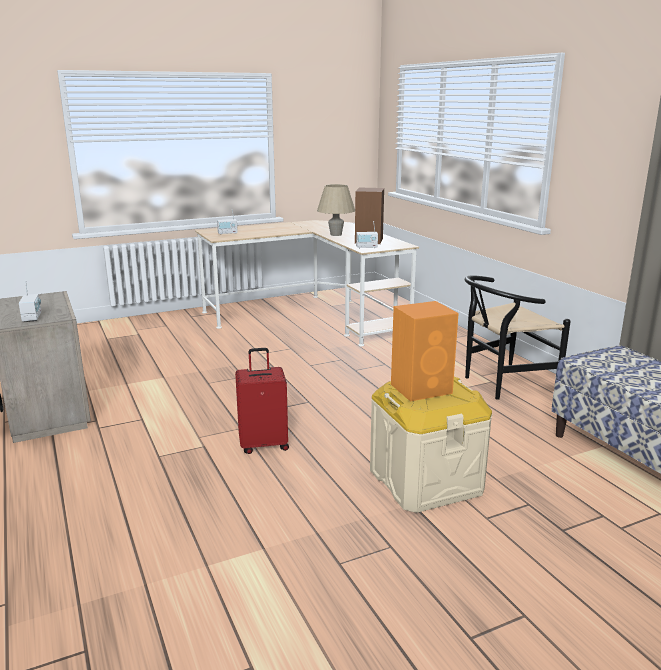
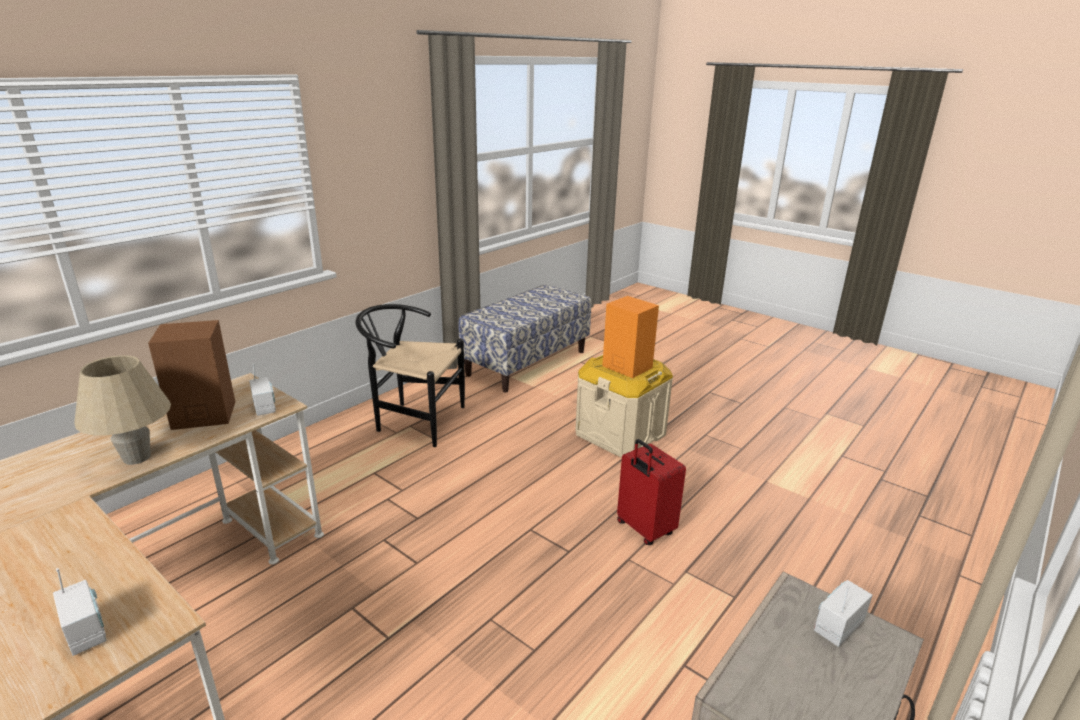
camera: 115 degrees left, 5 degrees up
black chair [465,275,571,400] -> black chair turned 150 degrees clockwise [356,304,465,447]

